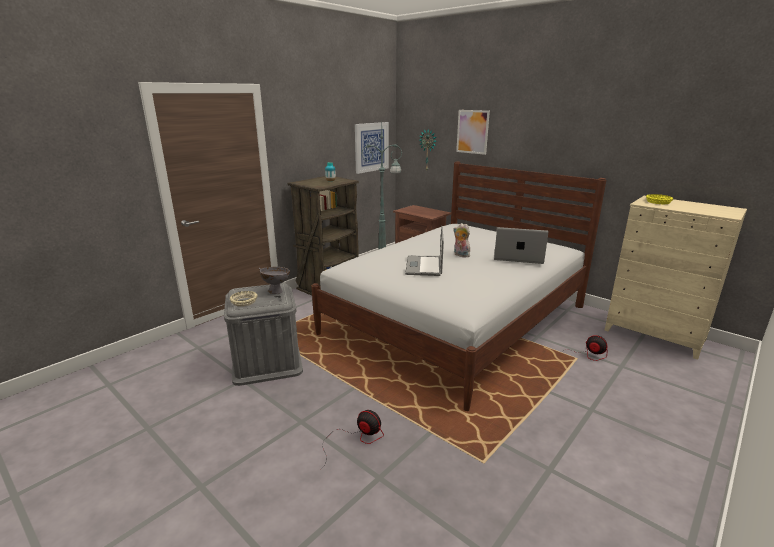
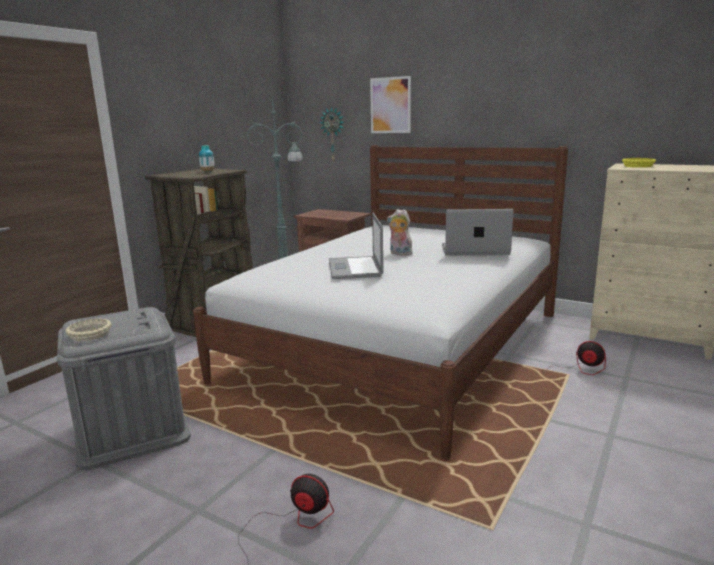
camera: 10 degrees left, 5 degrees down
grey bowl [259,267,290,294] -> none
picture [355,122,389,174] -> none

